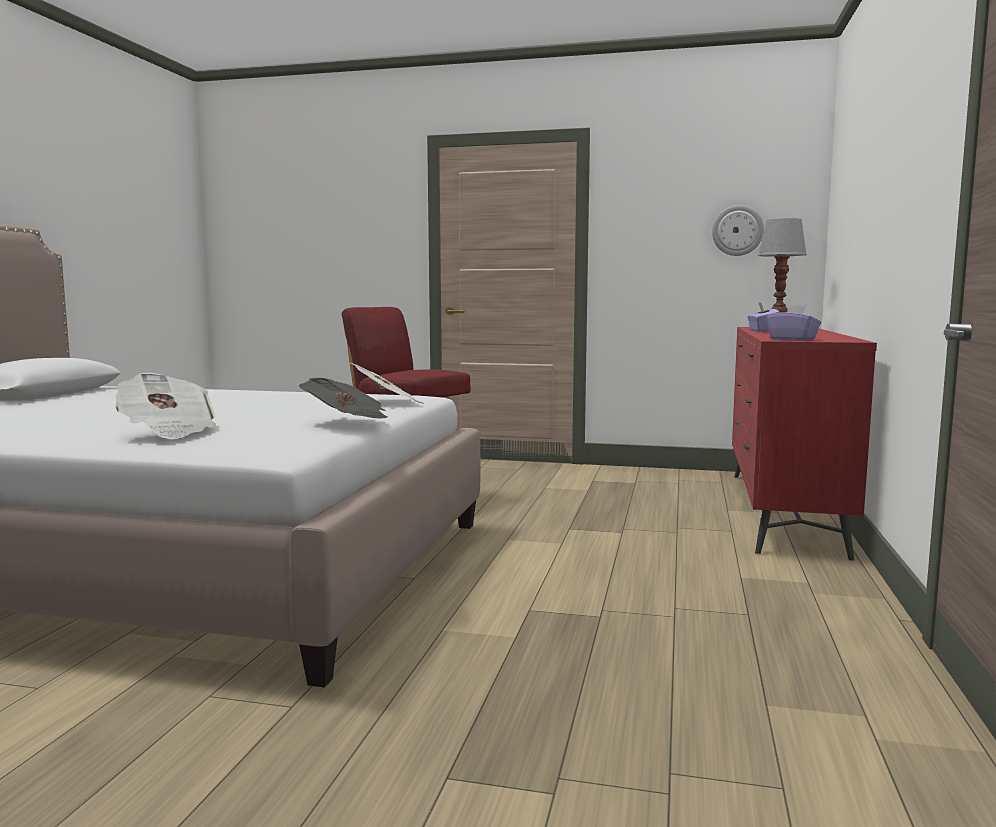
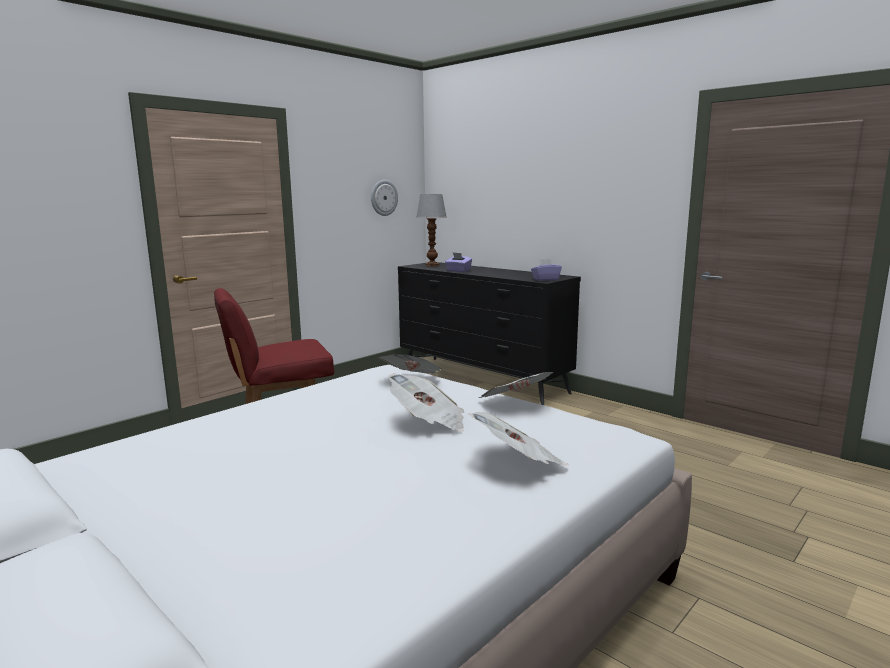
camera: 60 degrees left, 5 degrees up
red dresser [732,327,877,561] -> black dresser [398,262,581,405]
none -> newspaper [389,374,464,431]

